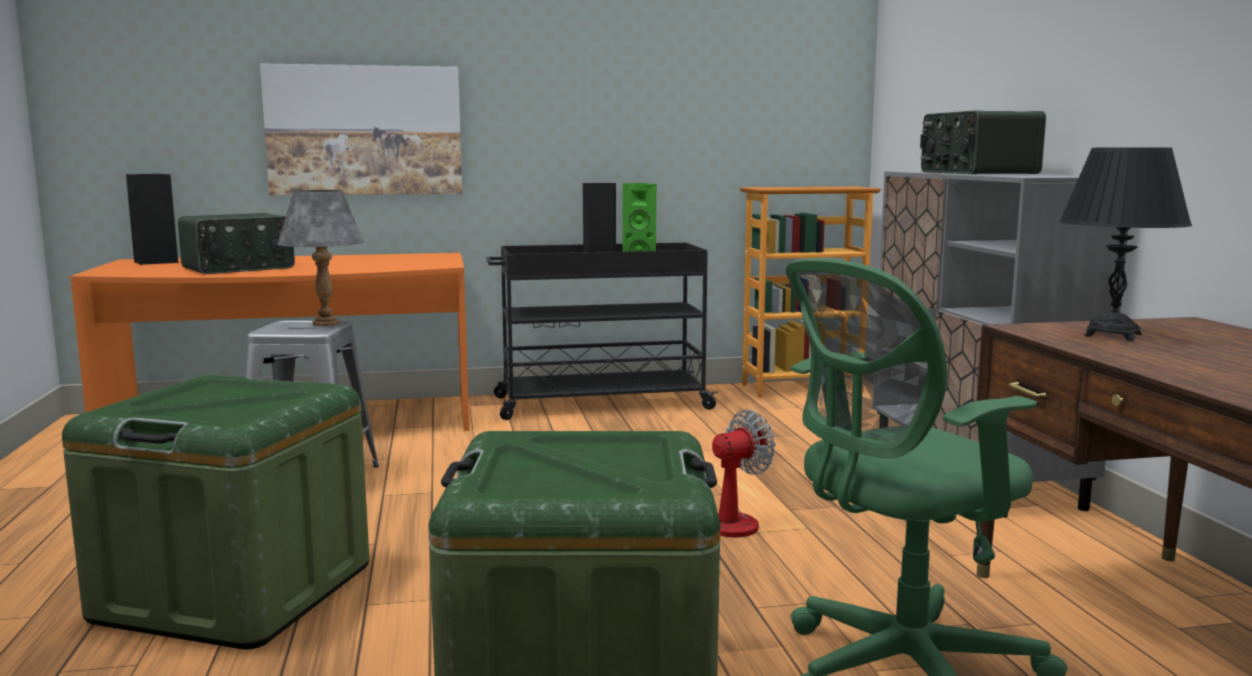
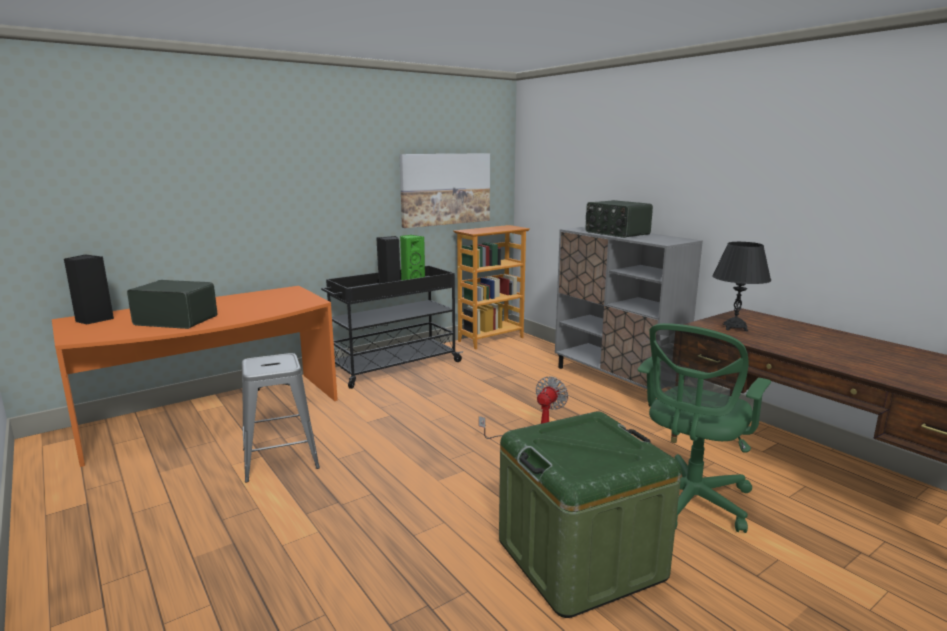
camera: 25 degrees left, 5 degrees up
green storage box [62,375,369,650] -> none
radio [178,213,295,274] -> radio turned 105 degrees counterclockwise [127,280,217,329]
picture [260,63,462,195] -> picture moved to [399,153,490,228]
grey table lamp [278,190,364,326] -> none

